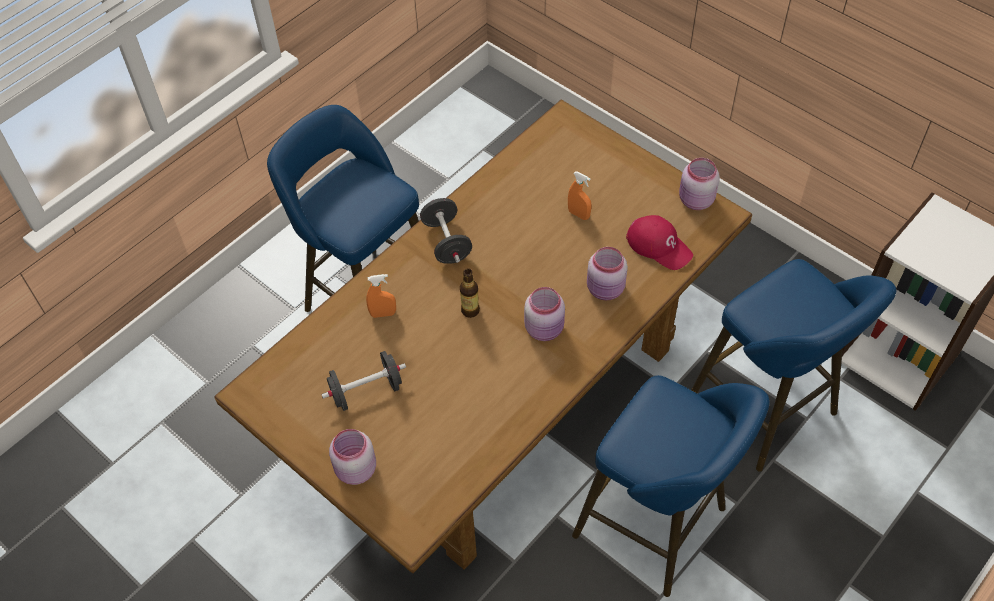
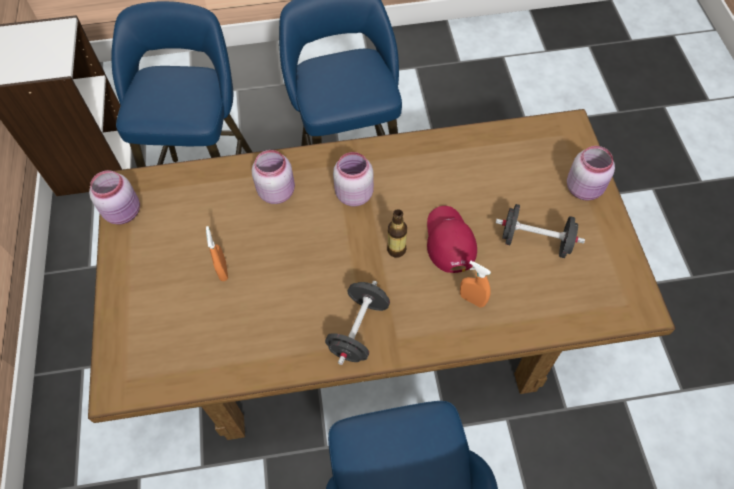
camera: 140 degrees left, 5 degrees up
red cap [626,215,693,270] -> red cap moved to [427,206,477,273]

